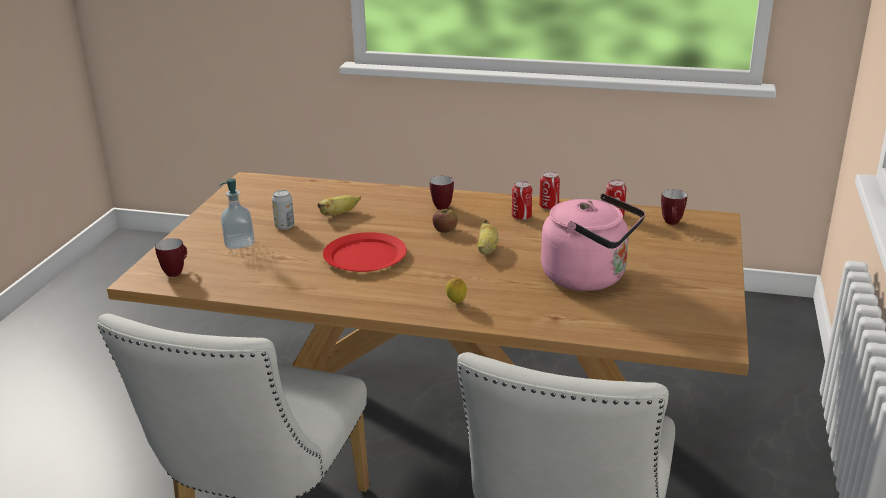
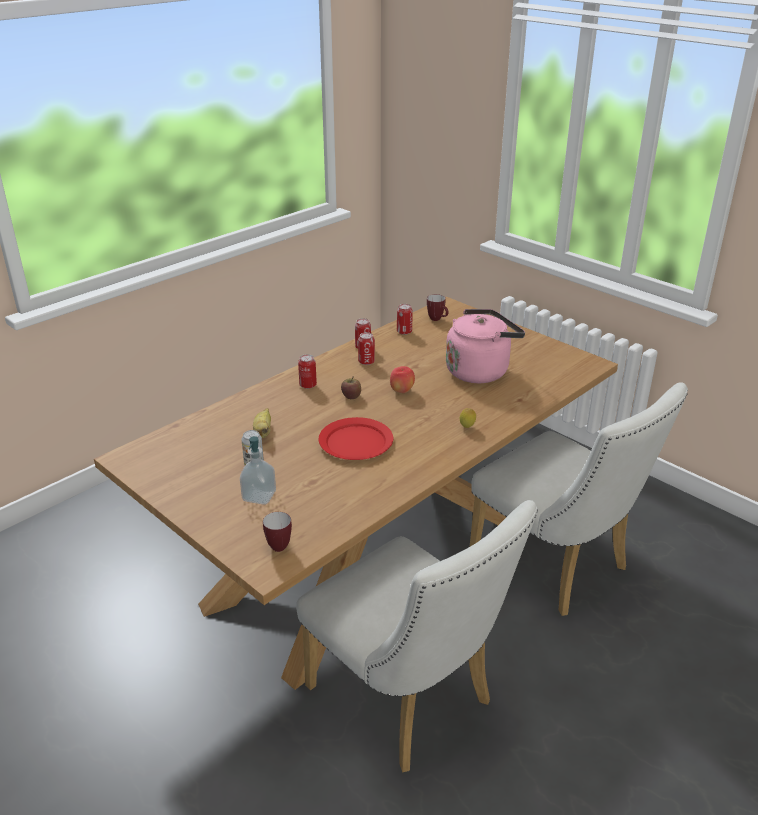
camera: 60 degrees left, 5 degrees up
mug [430,176,454,210] -> can [298,354,317,389]
banana [477,219,498,255] -> apple [390,366,415,393]

